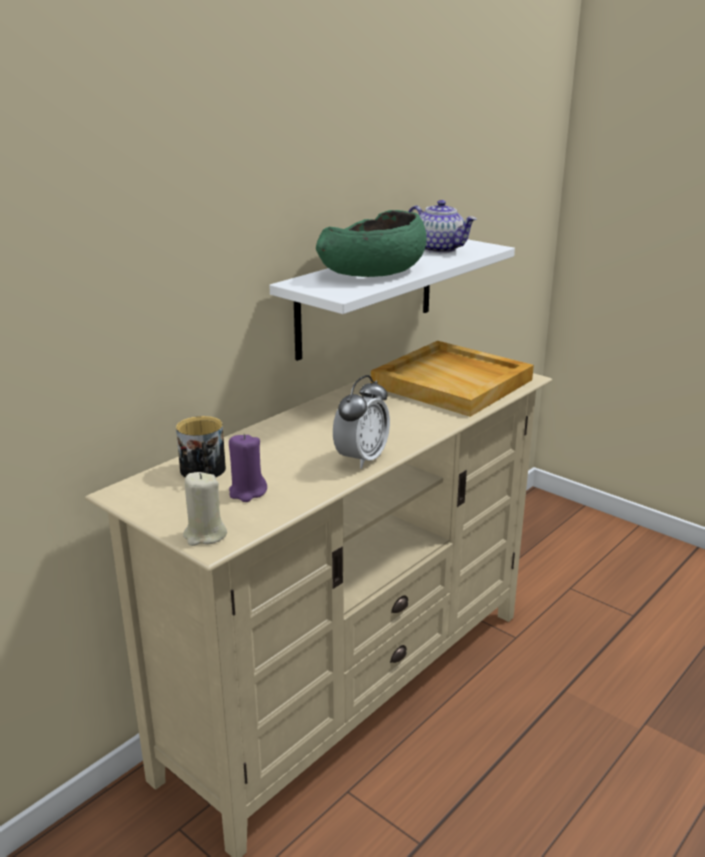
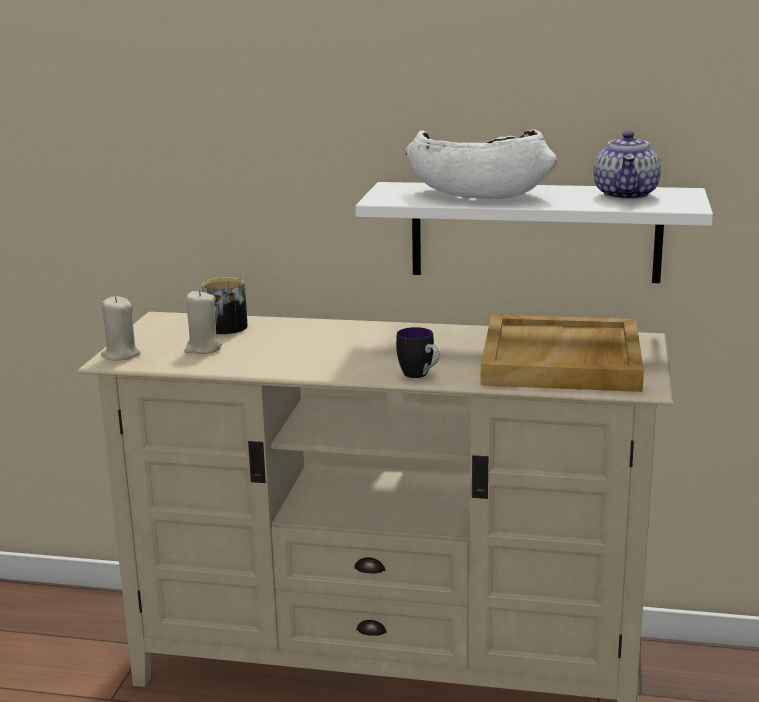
camera: 60 degrees right, 5 degrees down
purple candle [229,434,267,502] -> beige candle [185,290,222,354]
green bowl [316,210,427,277] -> white bowl [405,129,557,199]
alarm clock [333,375,390,469] -> none
none -> mug [396,327,440,378]

